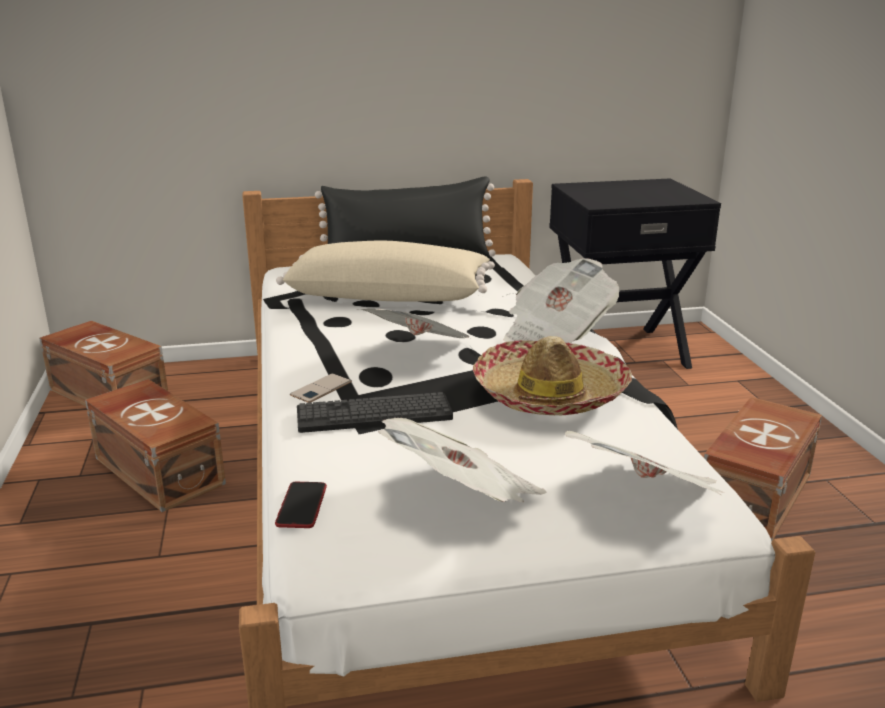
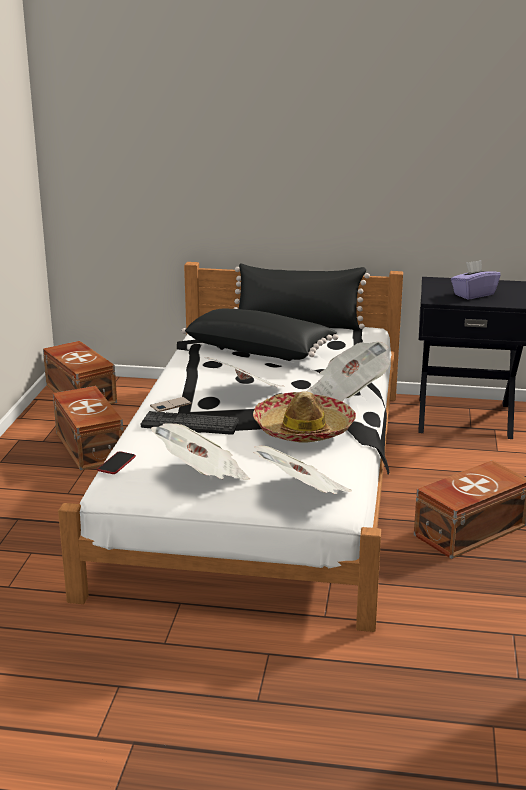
camera: 20 degrees right, 0 degrees up
beige pillow [276,241,495,302] -> black pillow [181,309,339,360]
none -> purple tissue box [451,260,501,300]

